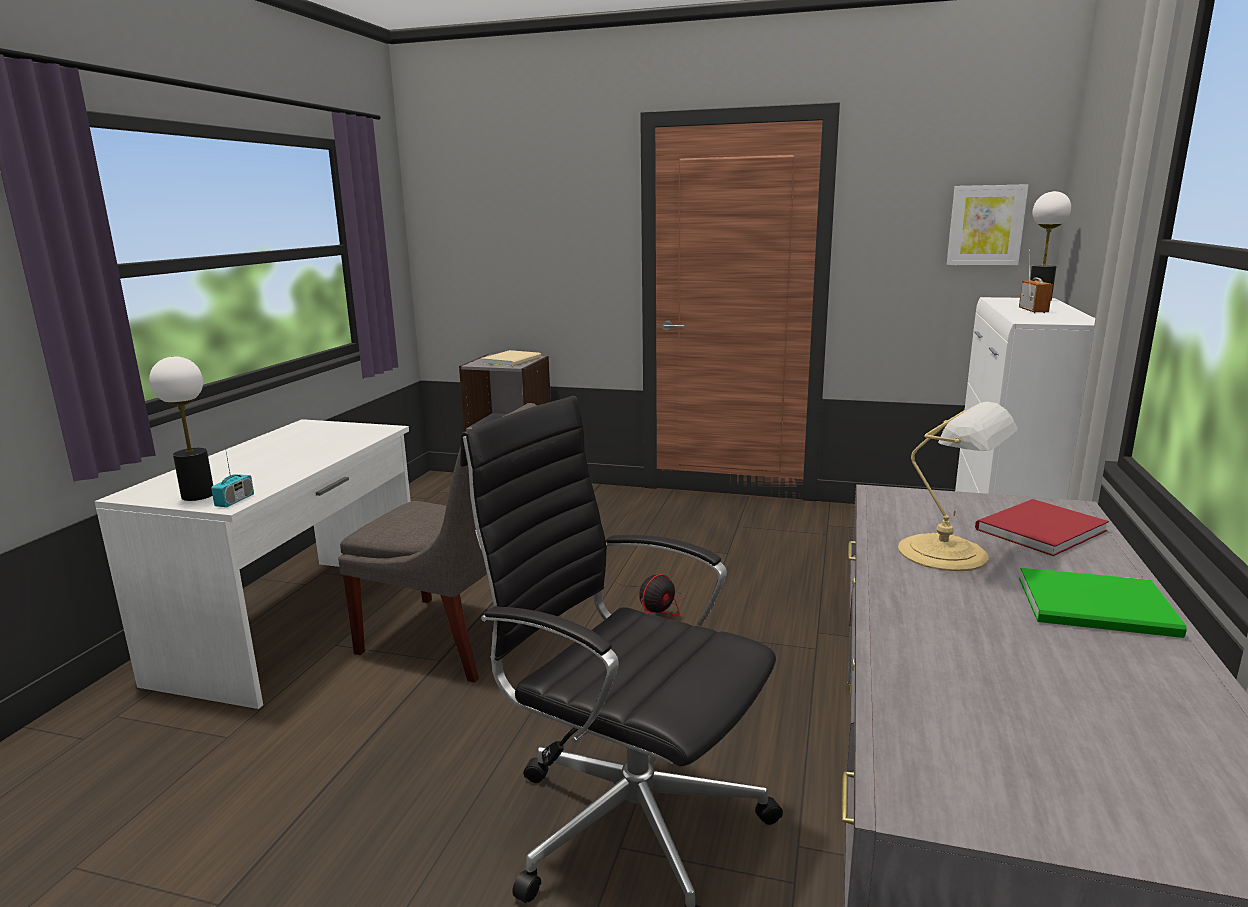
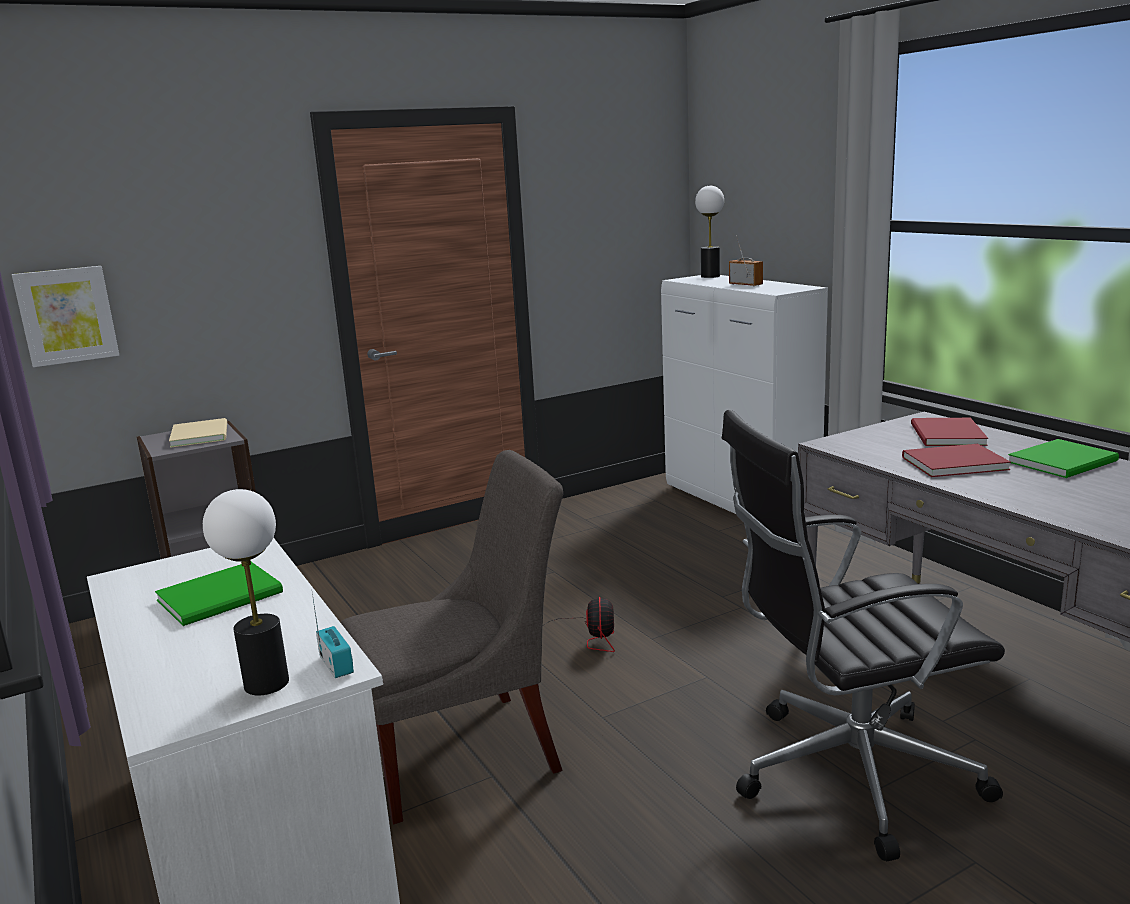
camera: 45 degrees left, 0 degrees up
table lamp [898,402,1018,571] -> red book [902,444,1011,477]
picture [947,184,1029,265] -> picture moved to [12,266,119,367]
none -> green book [155,562,283,626]

